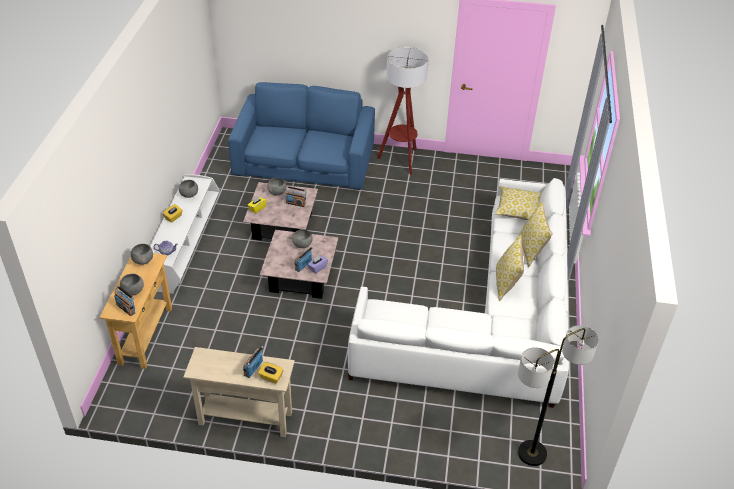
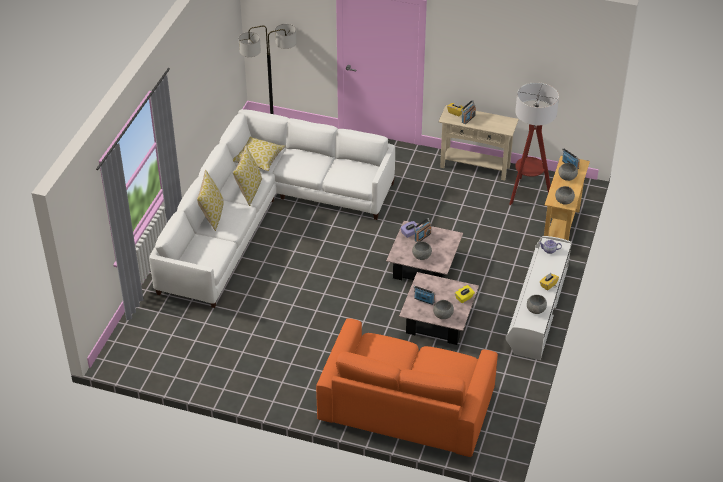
camera: 170 degrees left, 0 degrees up
blue sofa [228,82,375,190] -> orange sofa [316,318,498,457]
floor lamp [377,47,429,175] -> floor lamp moved to [509,82,559,205]
pillow [495,186,542,220] -> pillow moved to [233,137,285,171]

